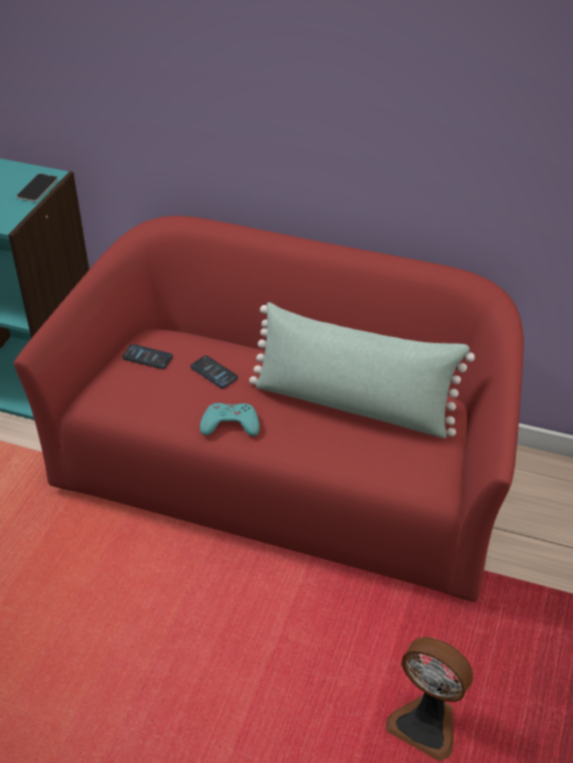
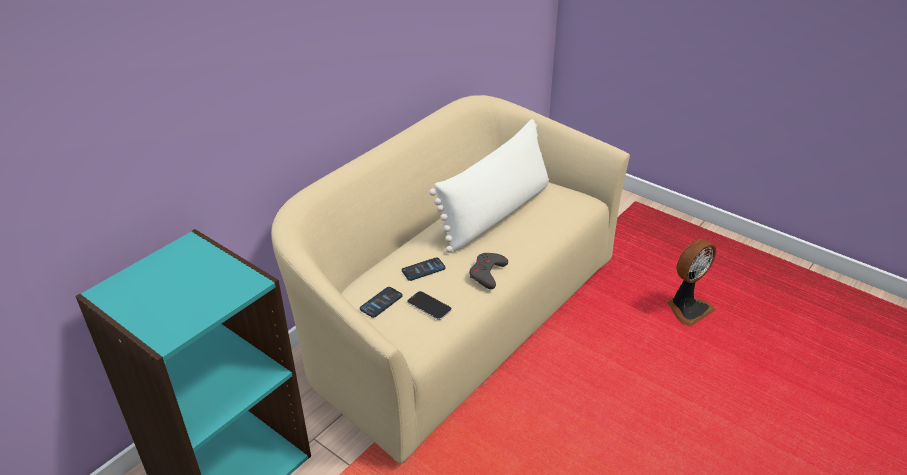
camera: 70 degrees left, 5 degrees down
red sofa [14,216,524,602] -> beige sofa [271,95,630,463]
phone [16,173,58,202] -> phone moved to [407,291,452,320]
turquoise game controller [200,403,260,436] -> grey game controller [469,253,508,289]
green pillow [249,302,475,439] -> white pillow [429,119,549,253]

